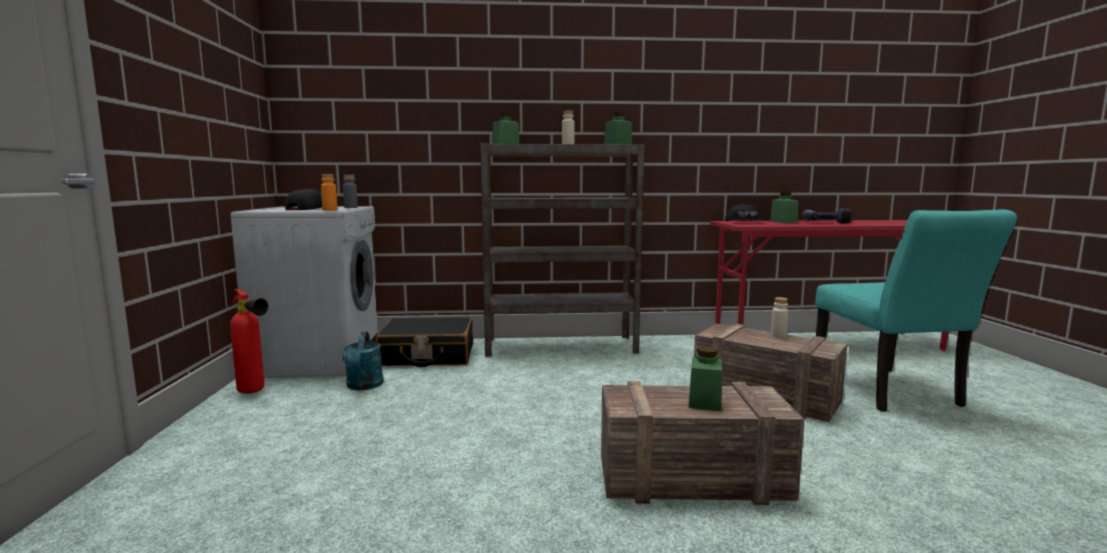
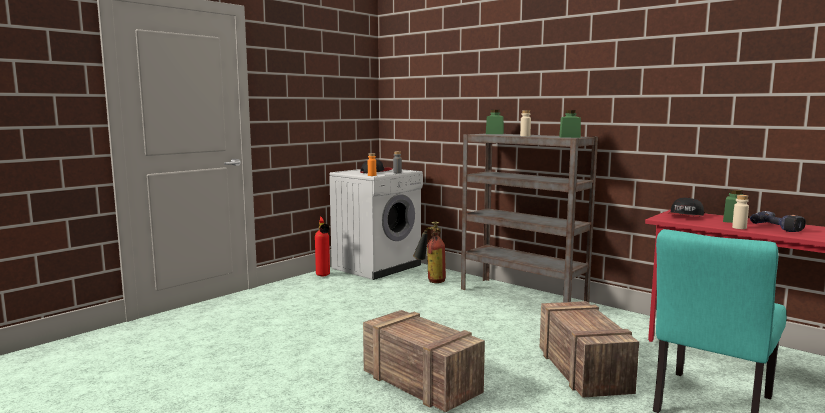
camera: 45 degrees right, 0 degrees up
turquoise watering can [343,332,384,390] -> none
black suitcase [376,318,473,367] -> fire extinguisher [413,221,446,283]
green jar [688,346,722,411] -> none
beige bottle [771,297,789,338] -> beige bottle moved to [732,195,749,229]

